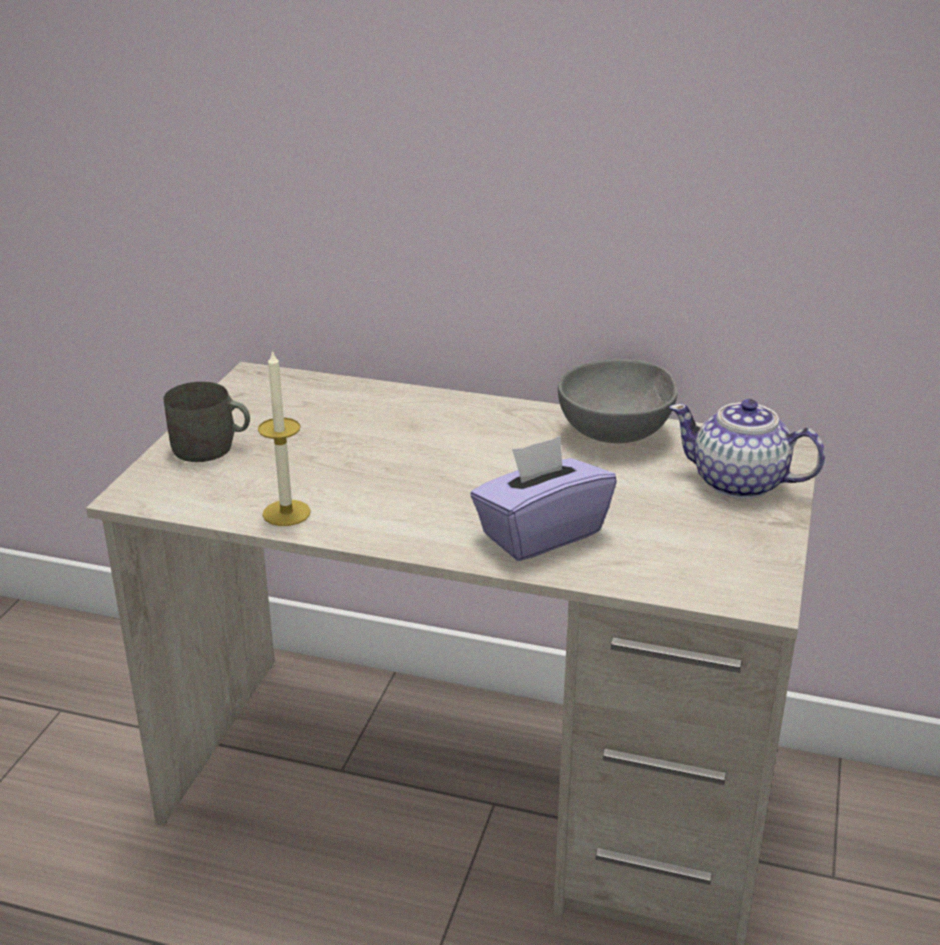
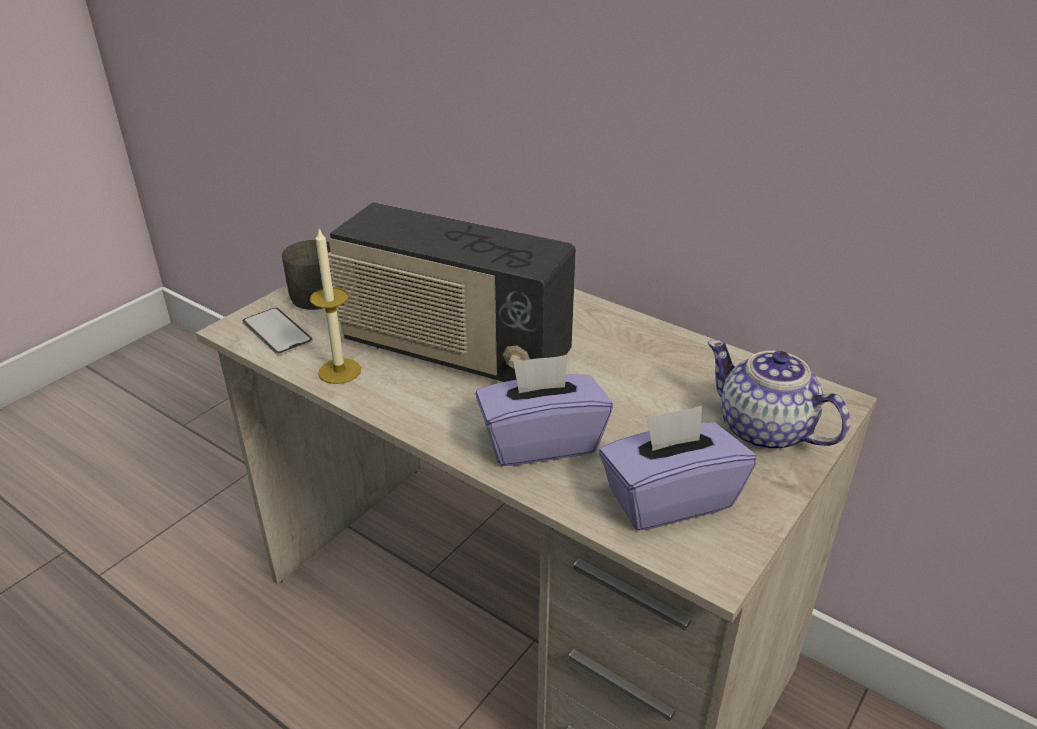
camera: 20 degrees right, 5 degrees up
grey bowl [558,359,678,443] -> none
none -> phone [243,308,313,355]
none -> radio [328,202,576,382]
none -> purple tissue box [599,406,756,531]

